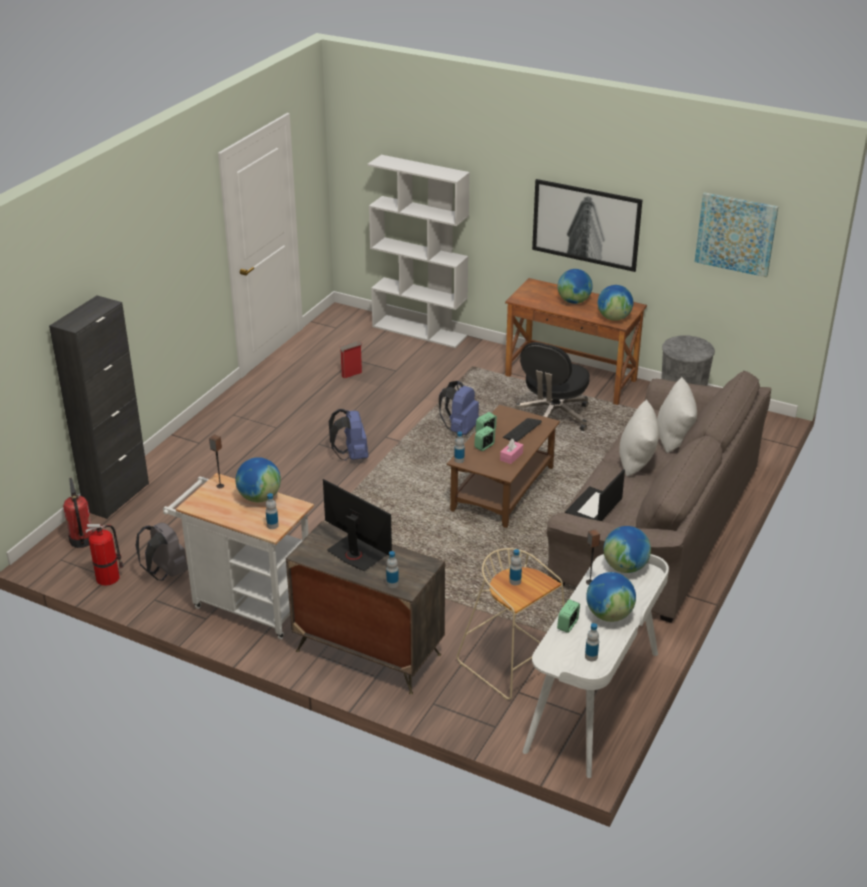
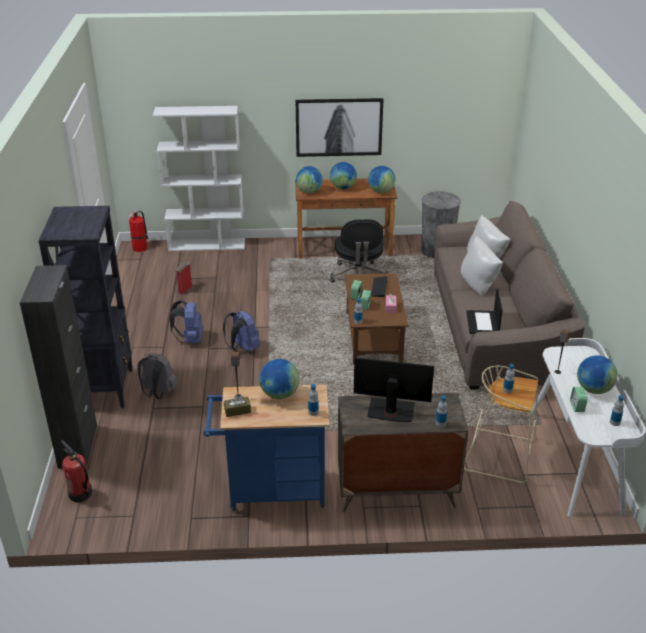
camera: 30 degrees left, 0 degrees up
fire extinguisher [85,524,124,586] -> fire extinguisher moved to [128,211,149,252]
grey backpack [135,522,188,580] -> grey backpack moved to [137,353,178,399]
white cart [163,473,314,640] -> blue cart [204,384,330,511]
blue backpack [439,381,479,435] -> blue backpack moved to [169,300,203,343]
globe [603,526,651,573] -> globe moved to [296,166,323,194]
picture [695,192,779,277] -> none
none -> black bookcase [38,206,133,408]
none -> brown tissue box [224,395,251,417]

